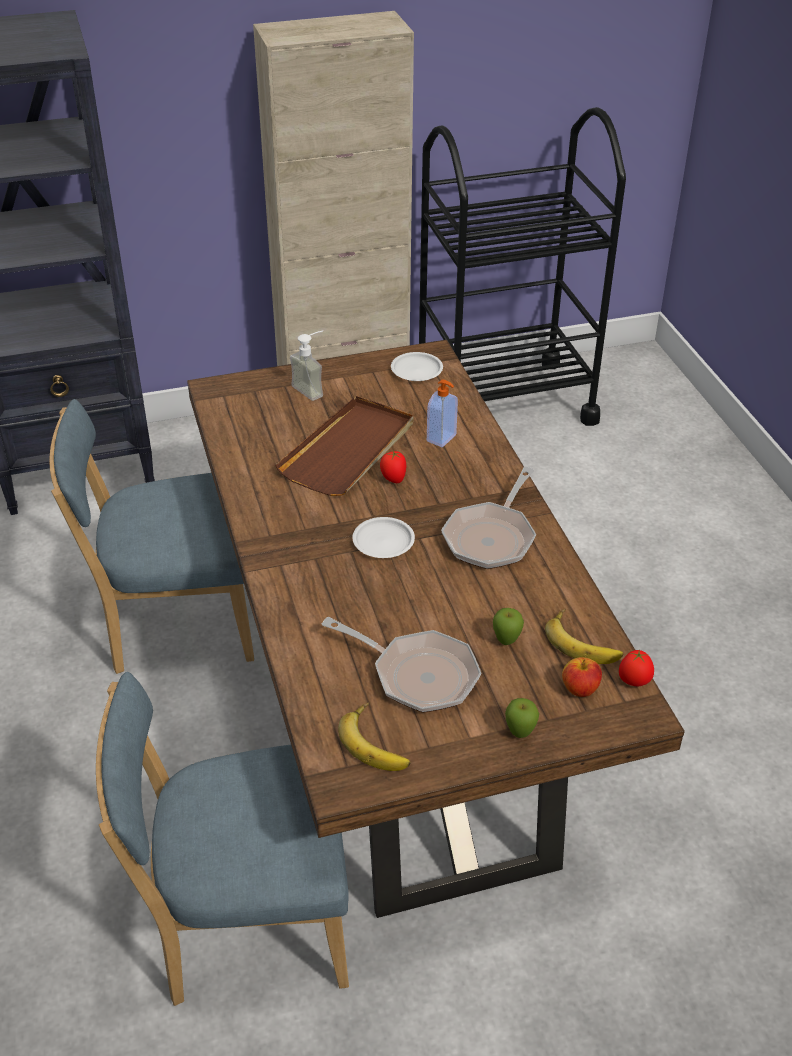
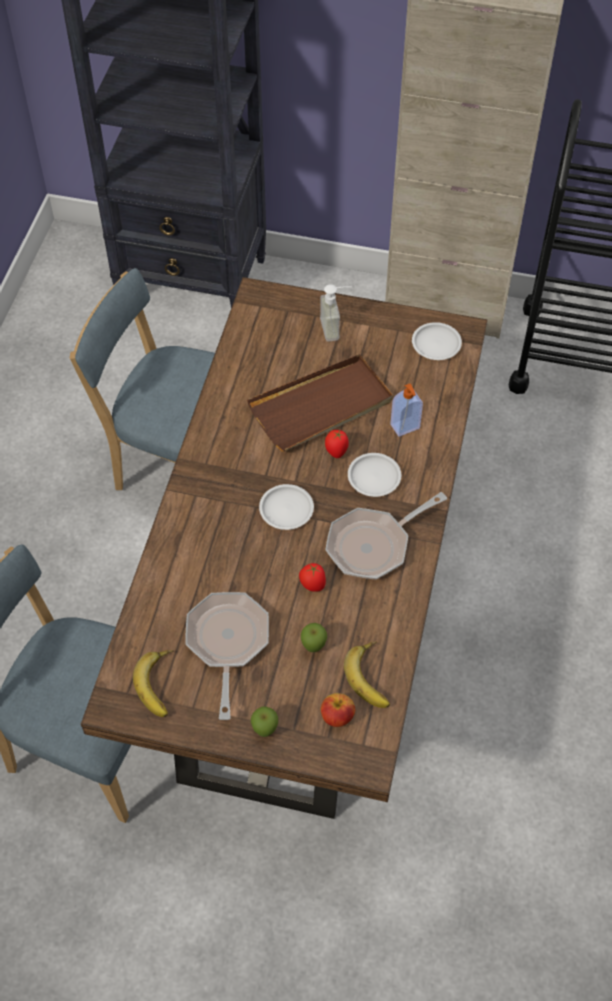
camera: 30 degrees right, 15 degrees up
frying pan [322,617,481,713] -> frying pan turned 150 degrees counterclockwise [186,592,269,720]
tomato [619,650,654,686] -> tomato moved to [299,563,326,592]
none -> white plate [348,453,401,497]

